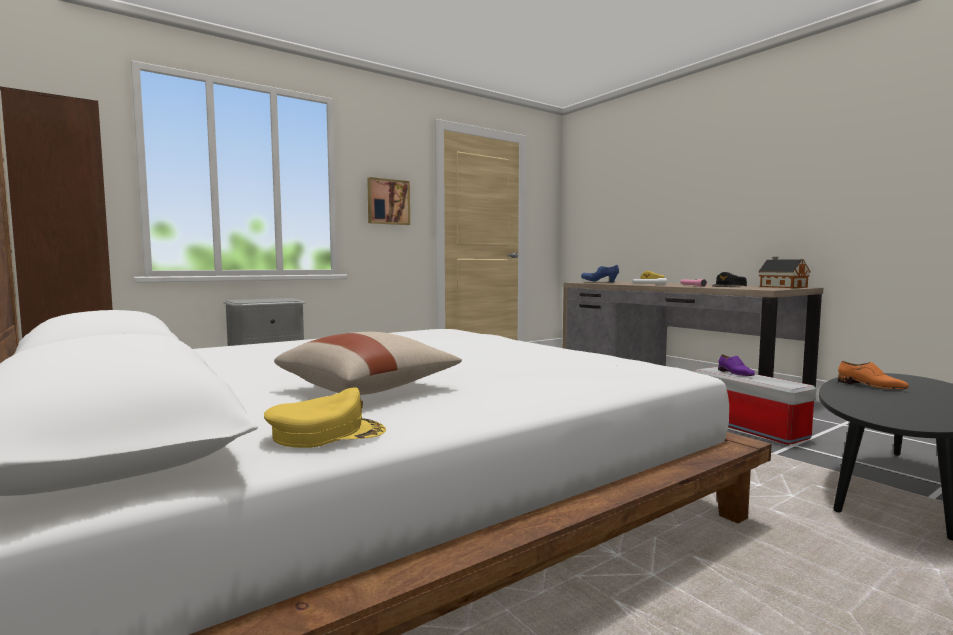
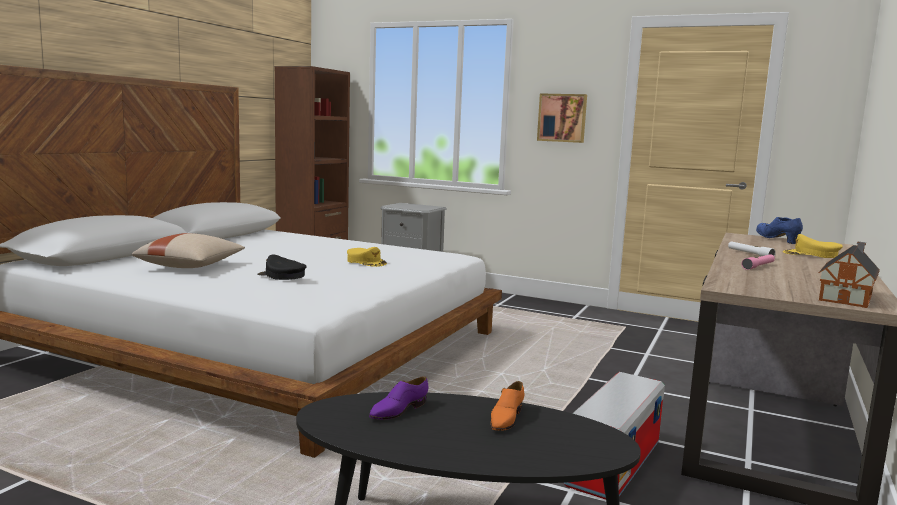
camera: 60 degrees right, 5 degrees up
yellow cap [264,387,386,448] -> yellow cap moved to [347,247,387,267]
black cap [712,272,747,287] -> black cap moved to [257,254,307,280]
purple shoe [718,355,755,376] -> purple shoe moved to [369,376,428,420]

